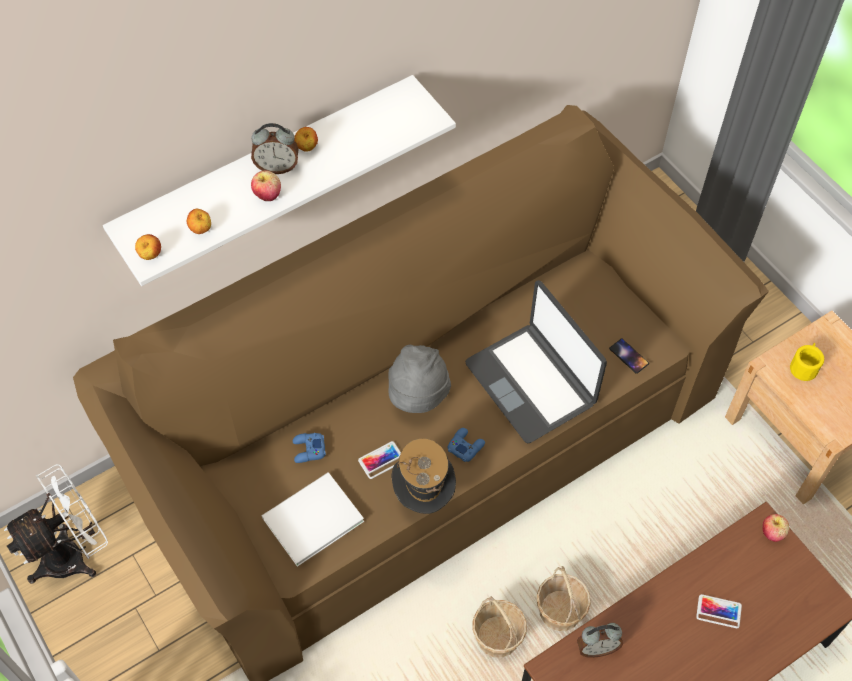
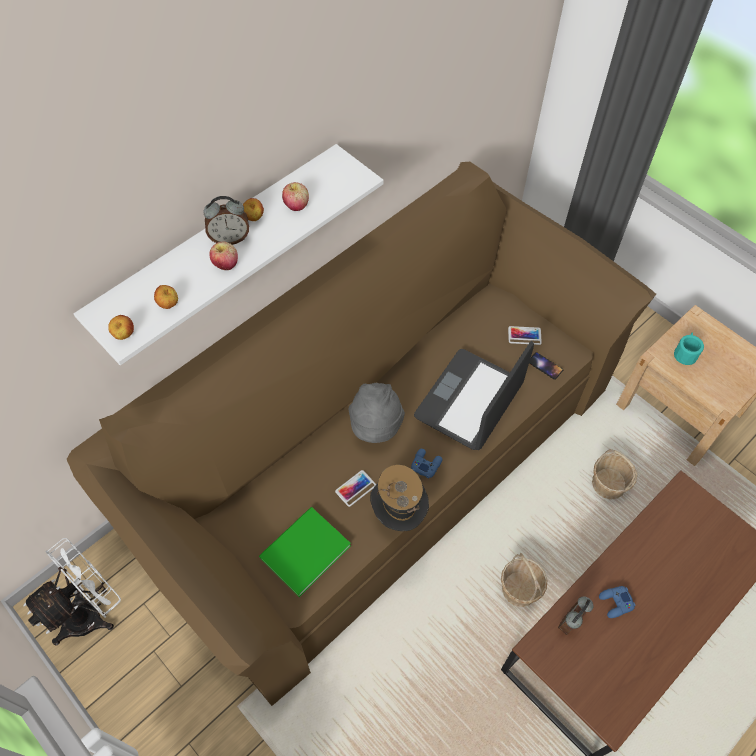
camera: 10 degrees left, 0 degrees up
white book [262,472,364,567] -> green book [259,507,351,597]
blue game controller [293,433,326,463] -> blue game controller moved to [599,586,636,618]
laptop [465,280,607,444] -> laptop turned 75 degrees clockwise [414,341,534,450]
basket [472,596,527,658] -> basket moved to [592,449,638,500]
alarm clock [577,623,623,658] -> alarm clock turned 150 degrees clockwise [558,596,593,635]
phone [696,594,742,628] -> phone moved to [508,326,542,345]
apple [763,514,789,542] -> apple moved to [282,182,309,211]
yellow mug [790,343,824,381] -> turquoise mug [674,333,704,365]

